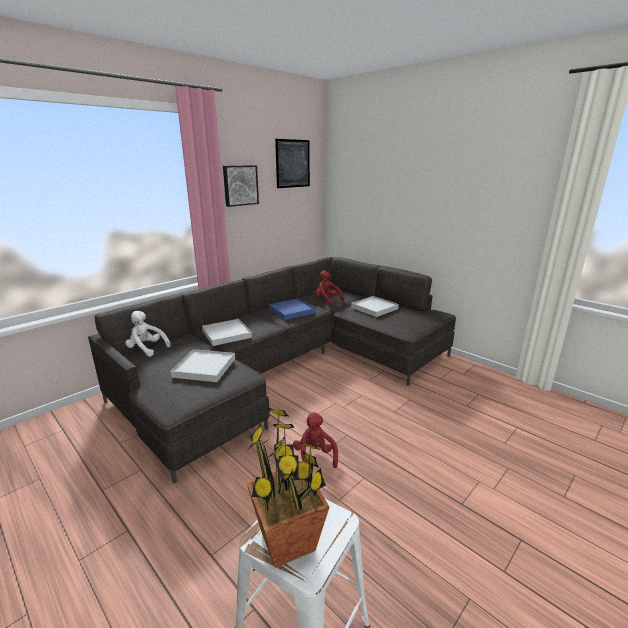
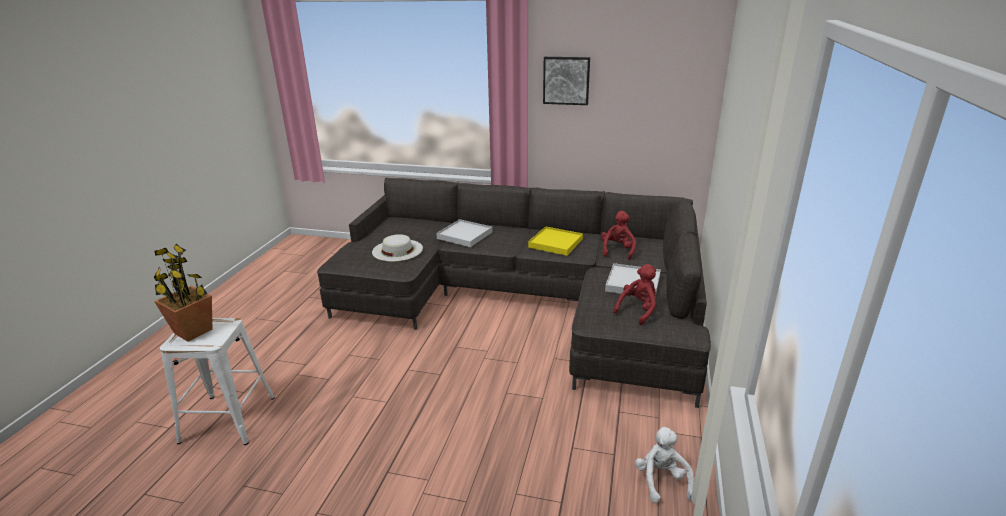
camera: 60 degrees right, 5 degrees up
white plush toy [125,311,171,357] -> white plush toy moved to [635,426,694,503]
white tray [171,349,235,382] -> white hat [372,234,423,262]
blue tray [269,299,315,320] -> yellow tray [528,226,583,256]
picture [275,139,310,188] -> none
red plush toy [293,412,338,468] -> red plush toy moved to [613,264,656,325]

